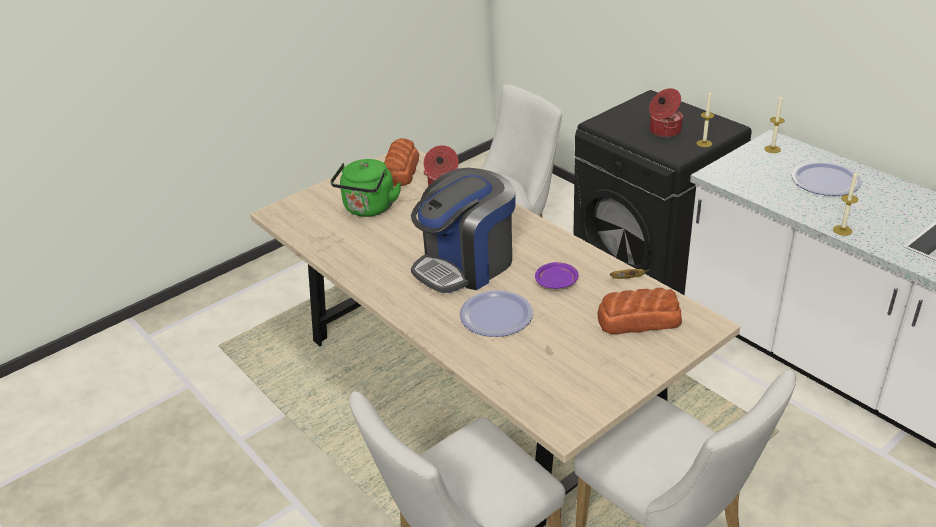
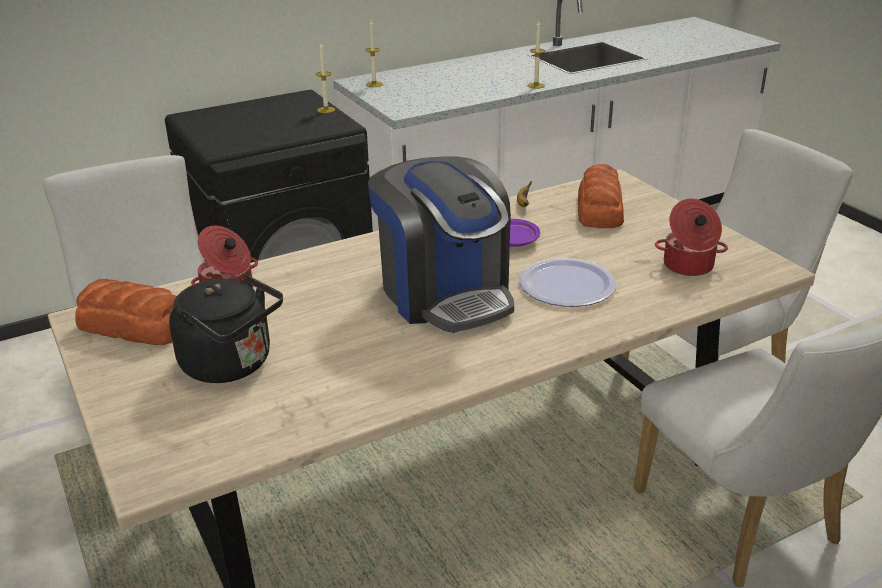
camera: 80 degrees left, 5 degrees down
green kettle [330,159,401,217] -> black kettle [169,273,283,383]
cooking pot [649,88,683,137] -> cooking pot moved to [655,199,728,276]
plate [791,162,862,196] -> none

